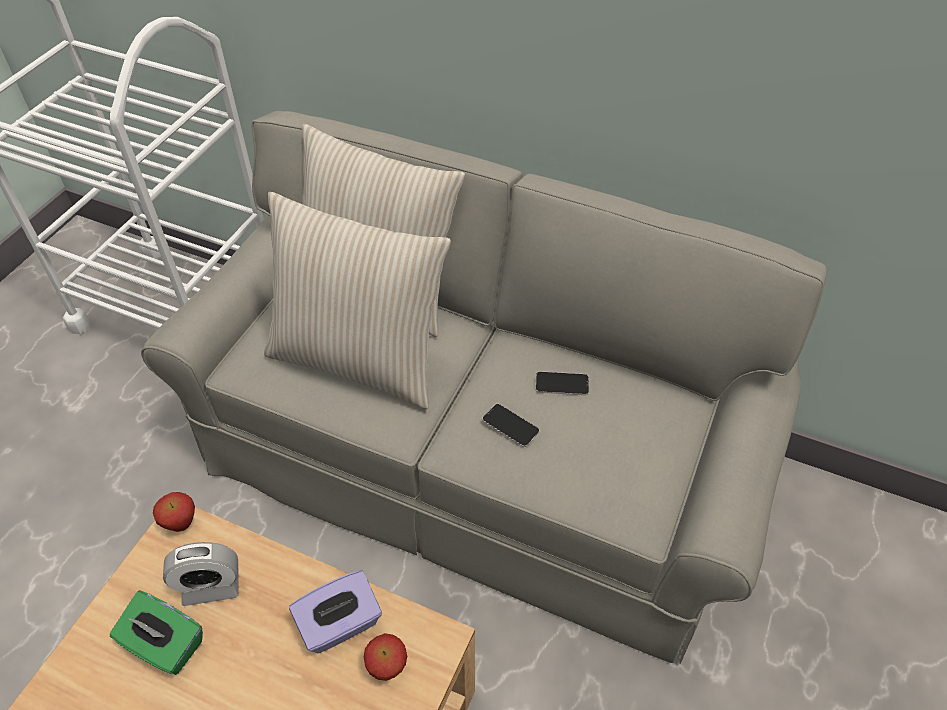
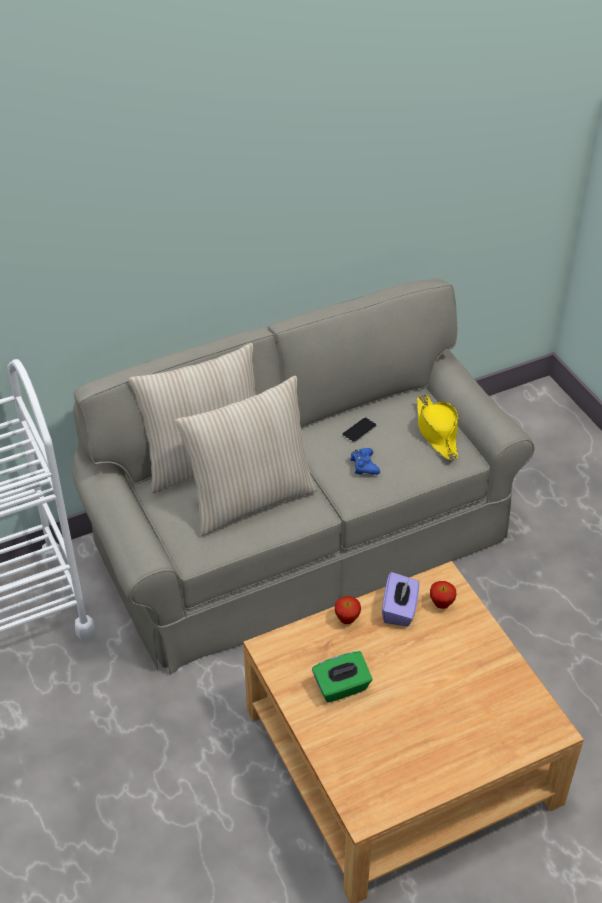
camera: 50 degrees left, 5 degrees down
apple [153,492,195,532] -> apple moved to [335,596,361,624]
alarm clock [163,542,239,606] -> none
phone [482,404,540,447] -> blue game controller [350,448,380,475]
none -> yellow hat [417,395,458,460]

